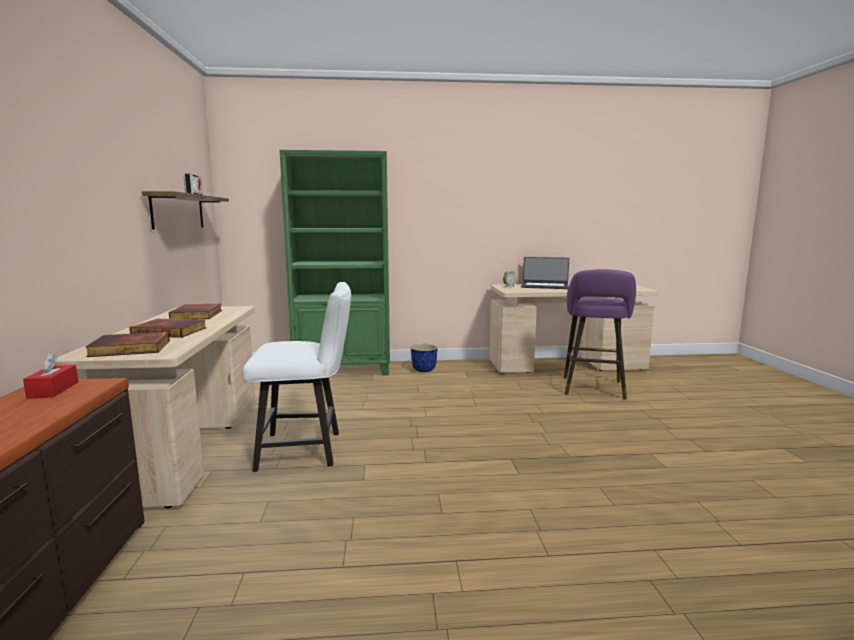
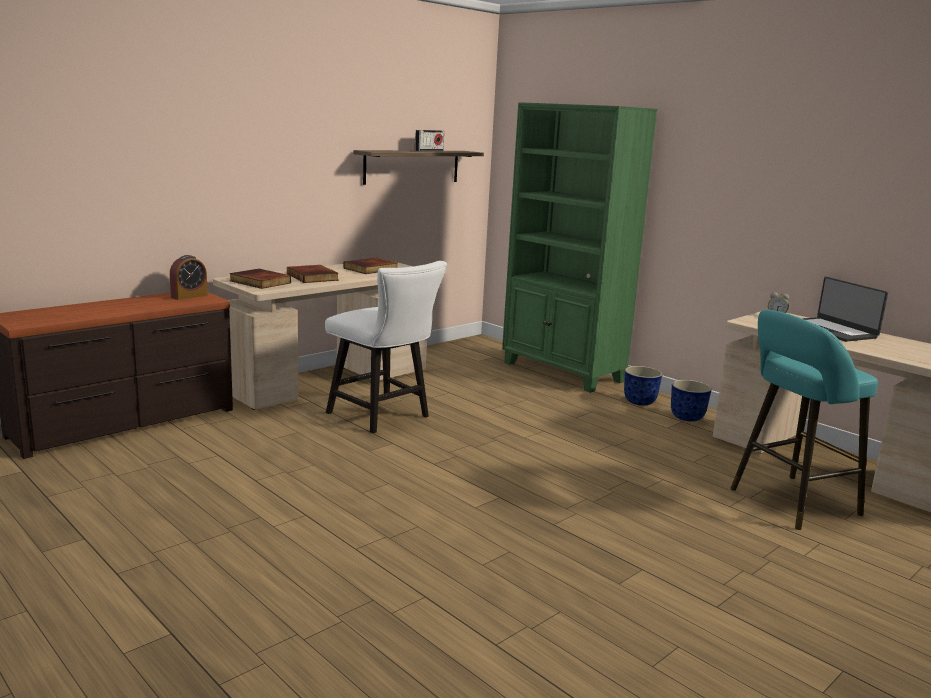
camera: 50 degrees right, 5 degrees up
red tissue box [23,352,78,399] -> alarm clock [170,255,208,300]
purple stool [564,269,636,399] -> turquoise stool [730,310,878,530]
none -> planter [671,380,712,422]

